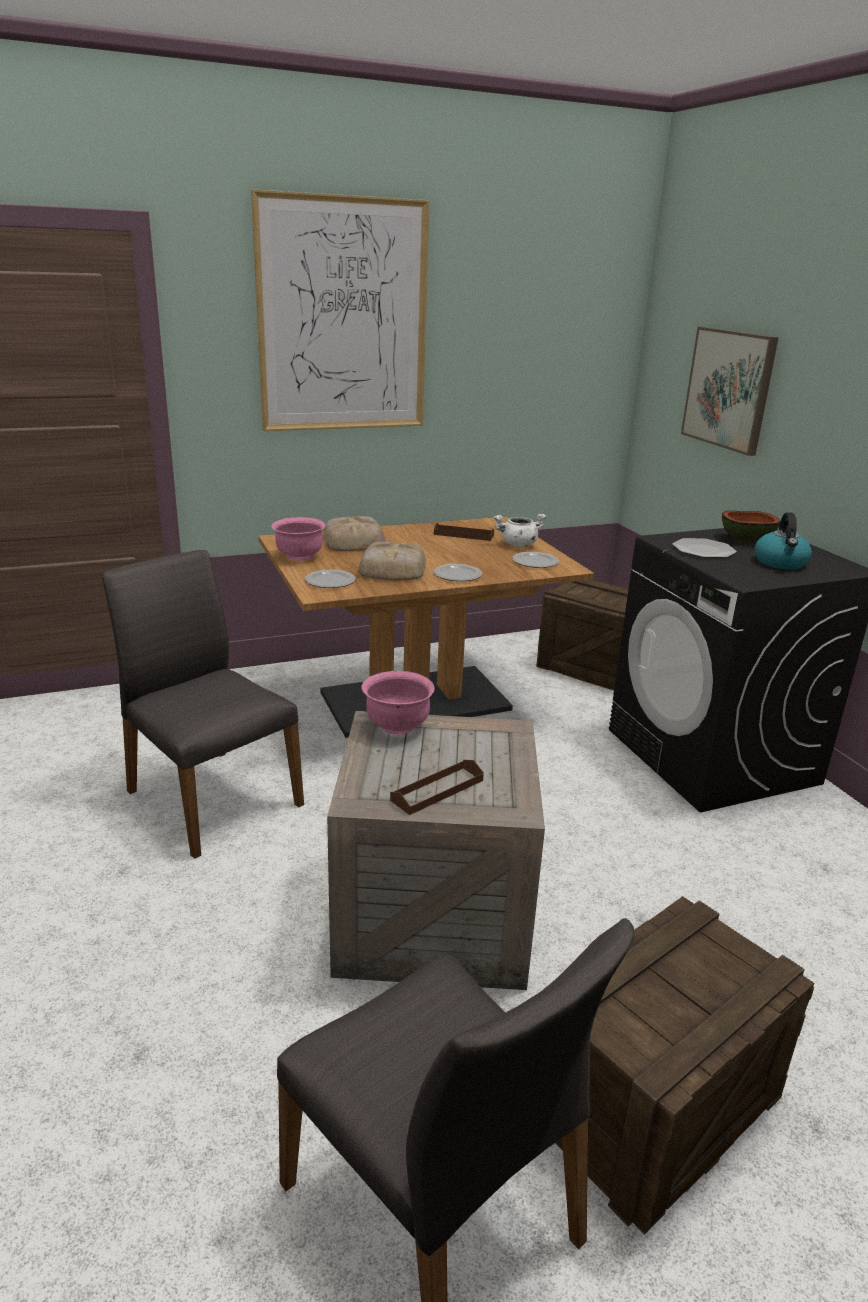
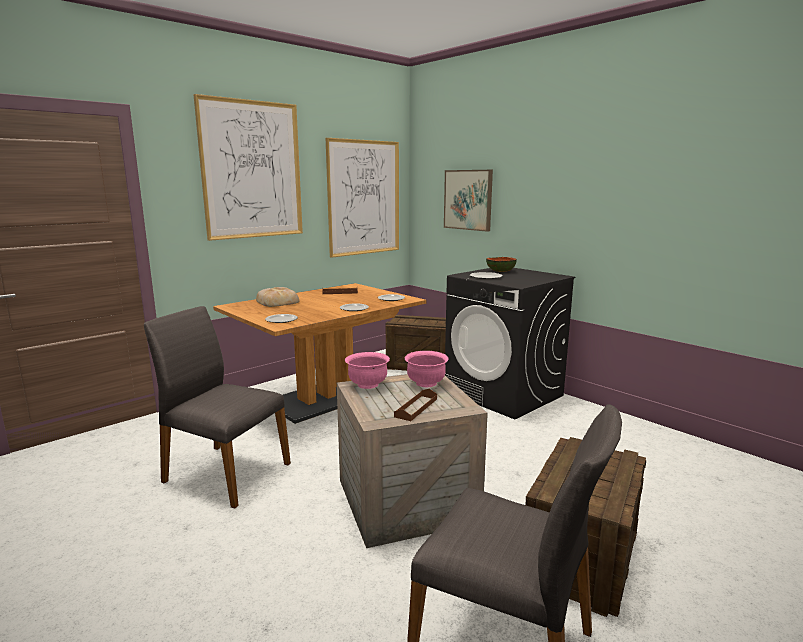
camera: 20 degrees left, 10 degrees down
pink bowl [271,517,326,561] -> pink bowl moved to [405,351,449,387]
bread [358,542,426,580] -> none
white cooking pot [494,513,546,547] -> none
kettle [755,512,812,570] -> none
none -> picture [326,138,399,258]

